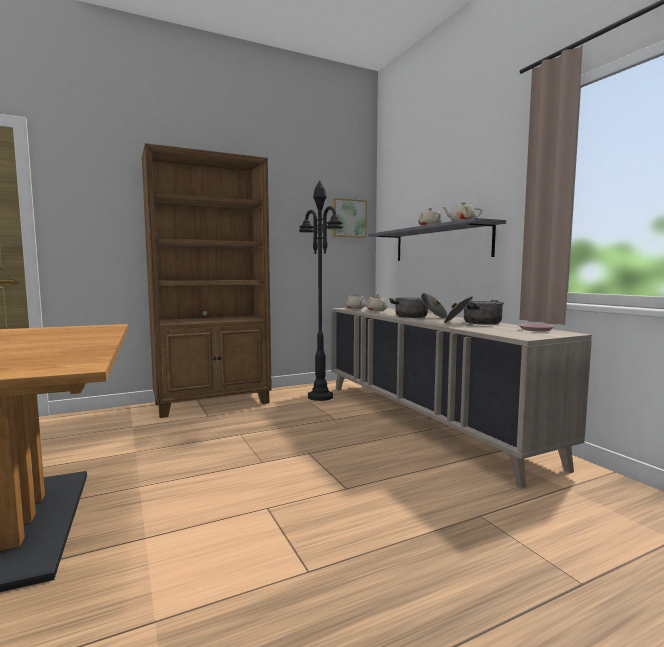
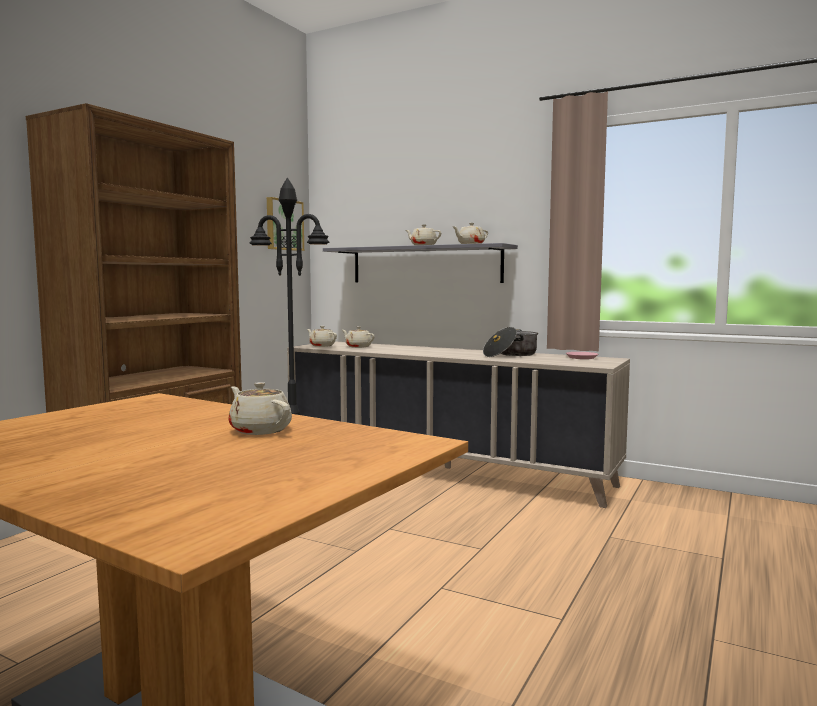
camera: 35 degrees left, 0 degrees up
cooking pot [389,293,447,318] -> none
none -> beige teapot [228,382,292,435]

